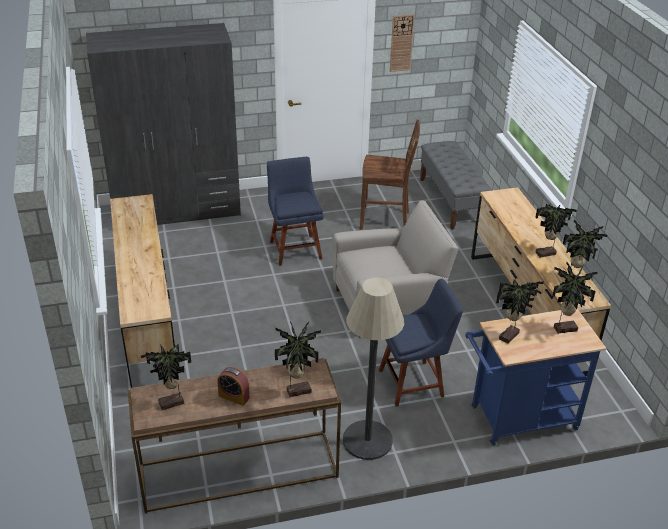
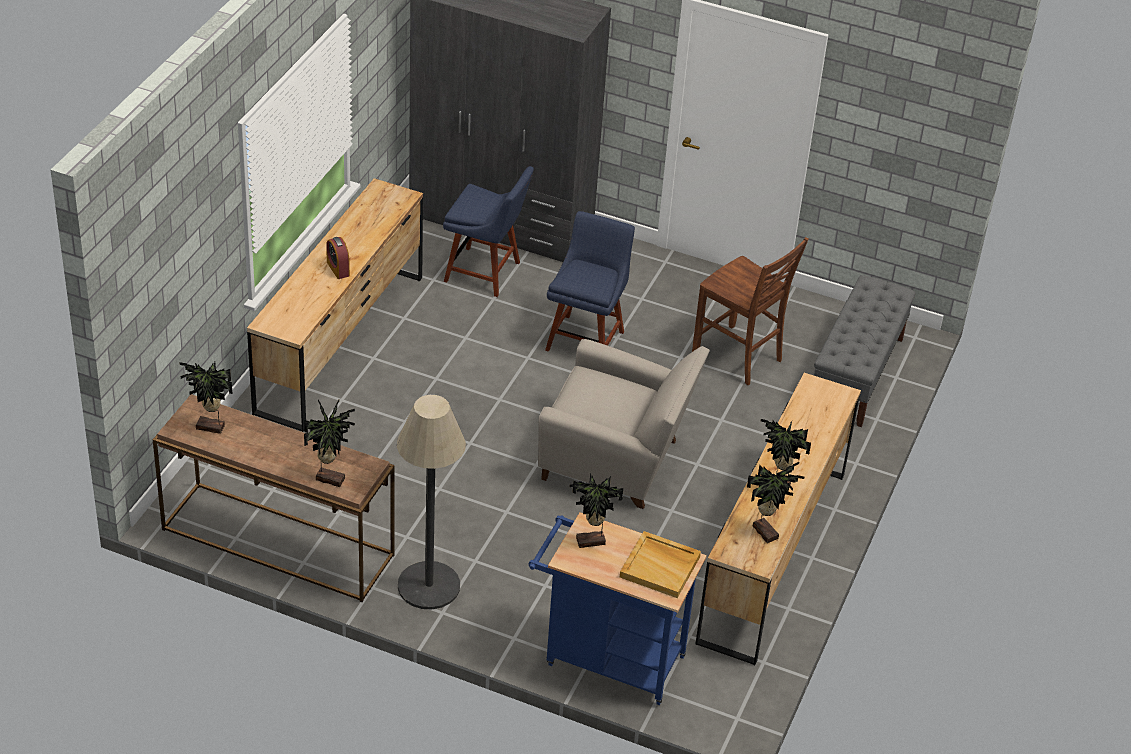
camera: 35 degrees right, 5 degrees up
alarm clock [217,367,250,406] -> alarm clock moved to [326,237,350,279]
blue chair [379,279,463,407] -> blue chair moved to [443,166,534,297]
wall clock [390,14,415,72] -> none
potted plant [552,262,598,334] -> beige tray [620,531,701,598]

